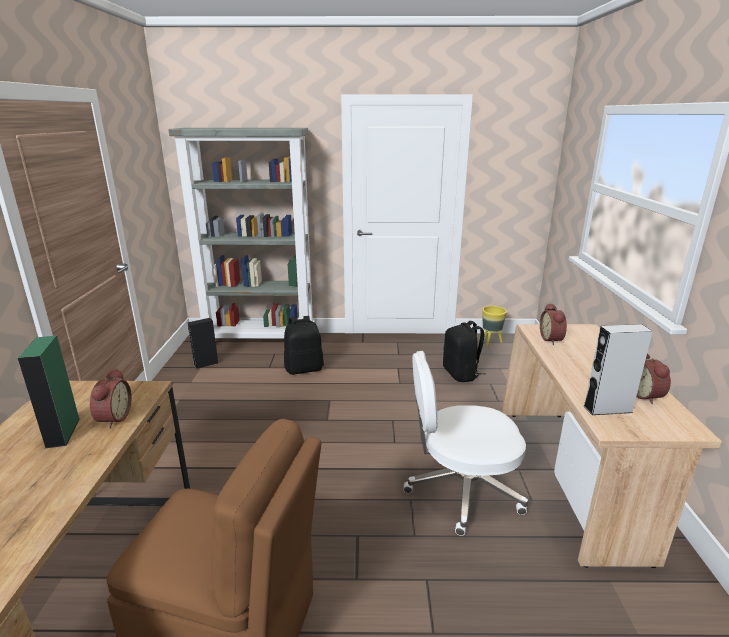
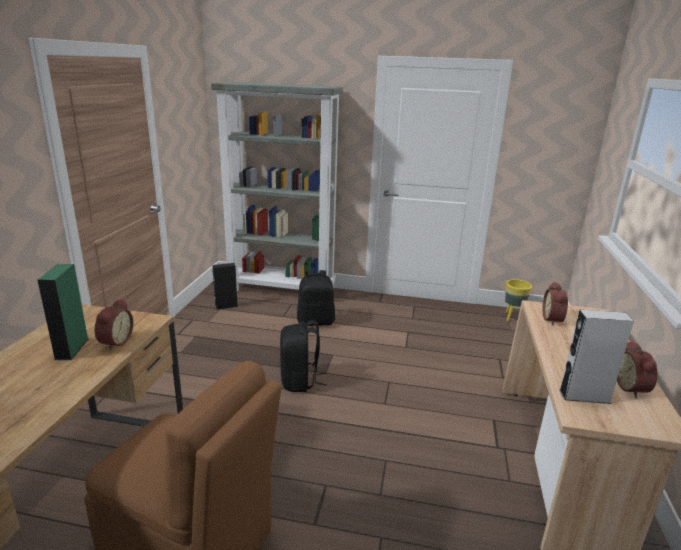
camera: 10 degrees right, 0 degrees up
white office chair [403,351,528,536] -> none
black backpack [443,321,486,382] -> black backpack moved to [280,320,327,392]

